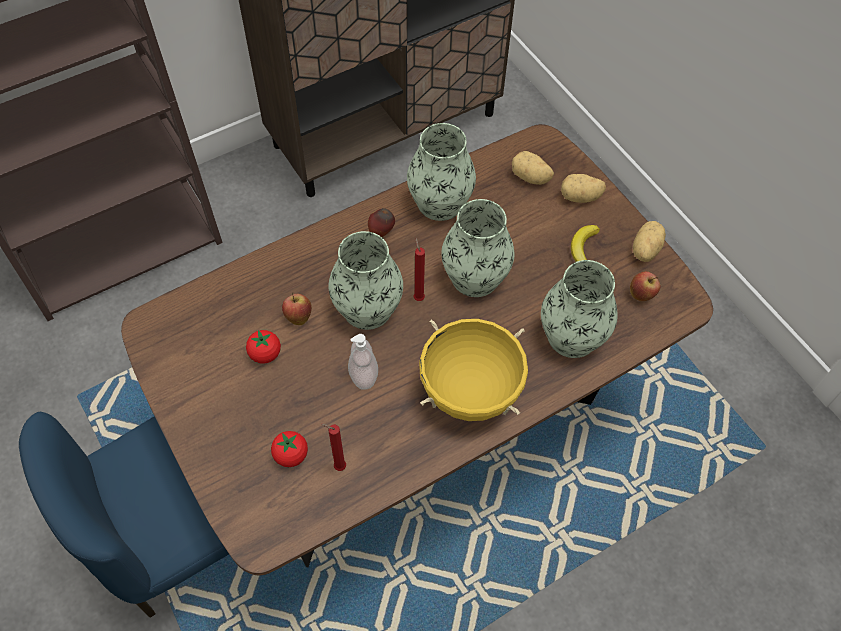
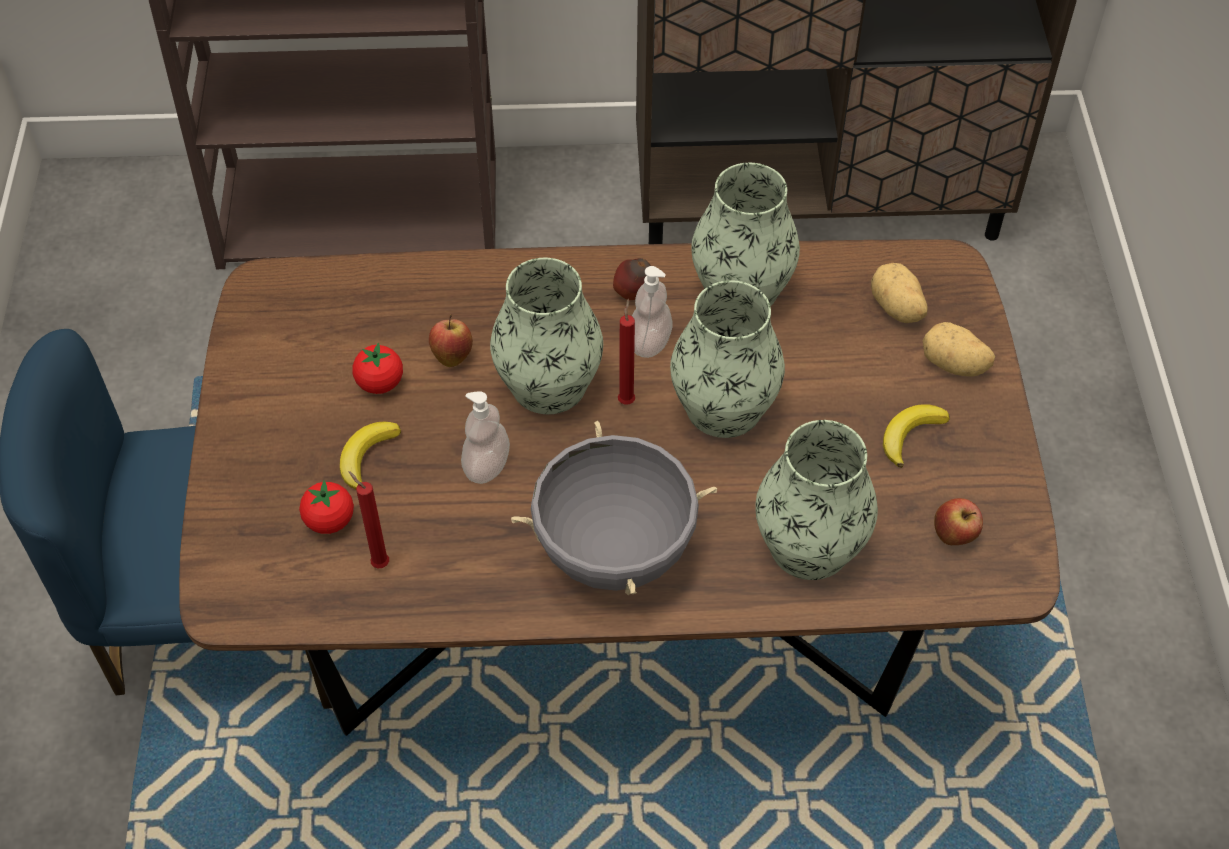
camera: 30 degrees right, 5 degrees down
yellow cooking pot [419,319,528,421] -> grey cooking pot [511,421,717,595]
potato [633,221,666,262] -> none
none -> banana [340,421,401,489]
none -> soap dispenser [632,266,672,358]

